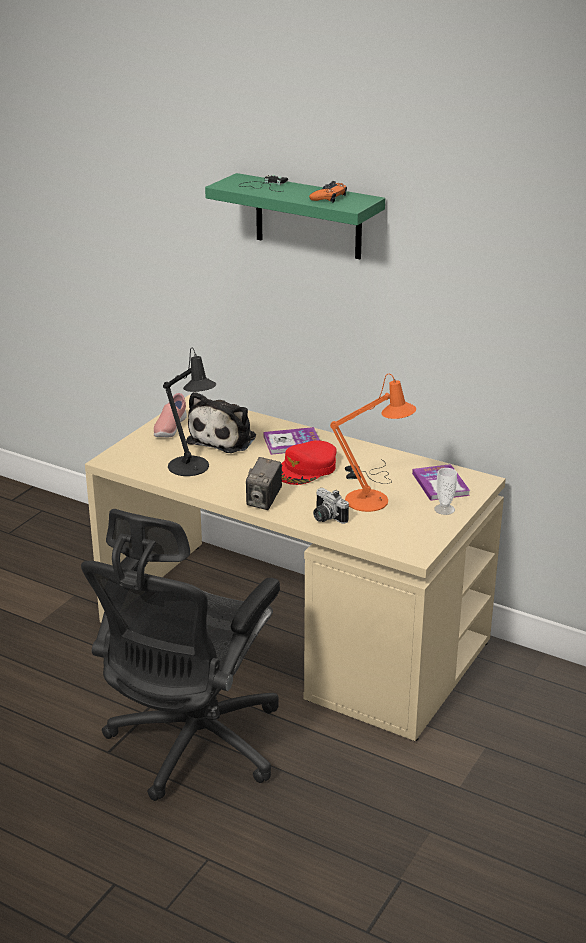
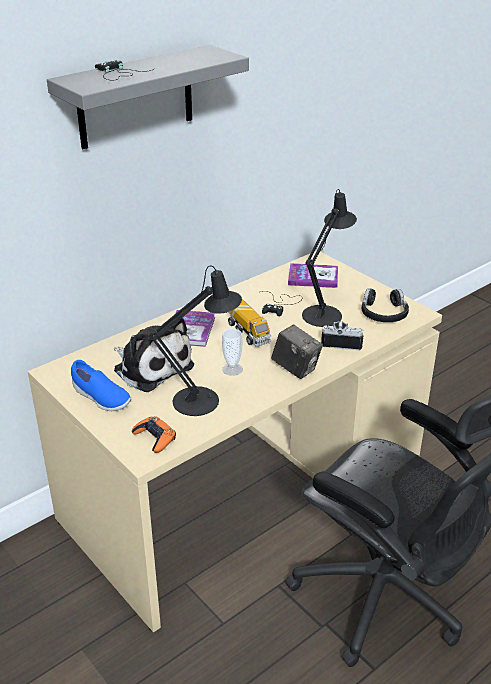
camera: 70 degrees left, 5 degrees up
pink shoe [154,393,187,438] -> blue shoe [71,360,131,411]
green shelf [205,173,385,259] -> grey shelf [47,45,249,149]
red cap [282,440,337,485] -> toy truck [228,299,271,347]
orange game controller [309,181,347,203] -> orange game controller moved to [132,417,176,453]
camera [313,488,349,524] -> camera turned 150 degrees counterclockwise [321,321,364,350]
orange table lamp [330,374,416,512] -> black table lamp [302,189,357,327]
cup [435,468,457,515] -> cup moved to [222,329,243,376]
none -> black headphones [362,288,409,322]

